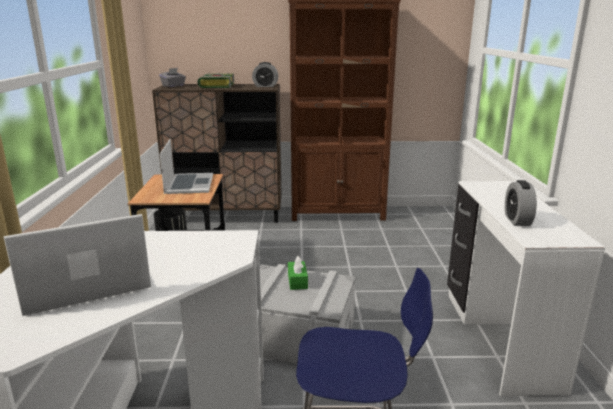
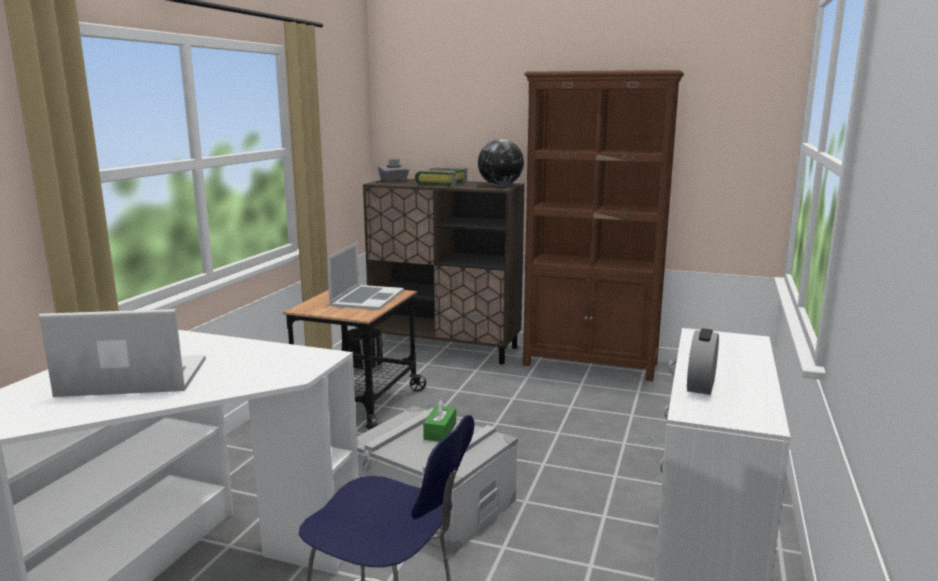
camera: 20 degrees right, 5 degrees down
alarm clock [252,62,278,87] -> globe [478,139,524,186]

